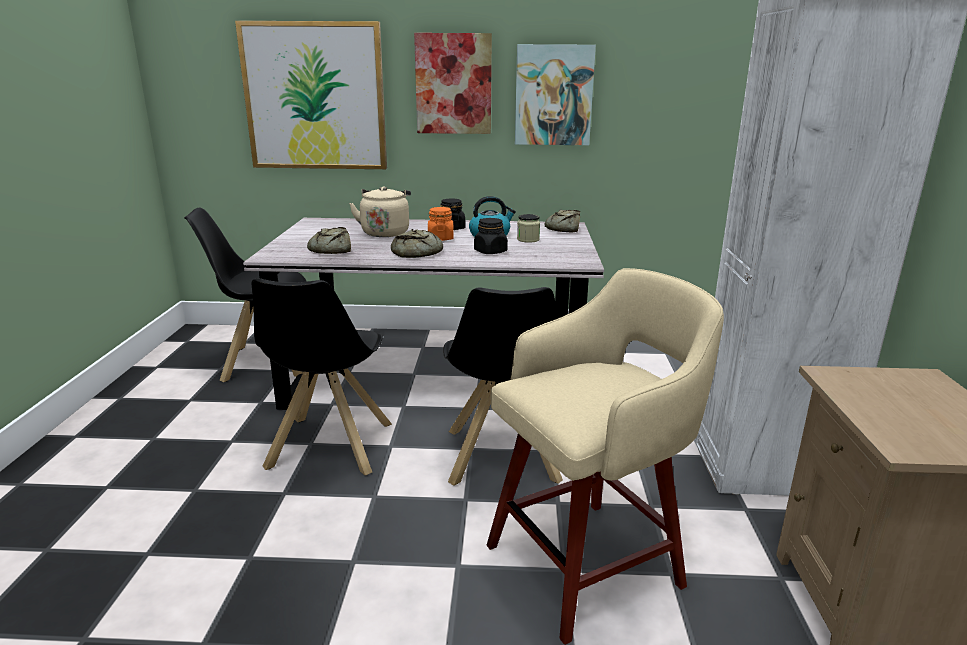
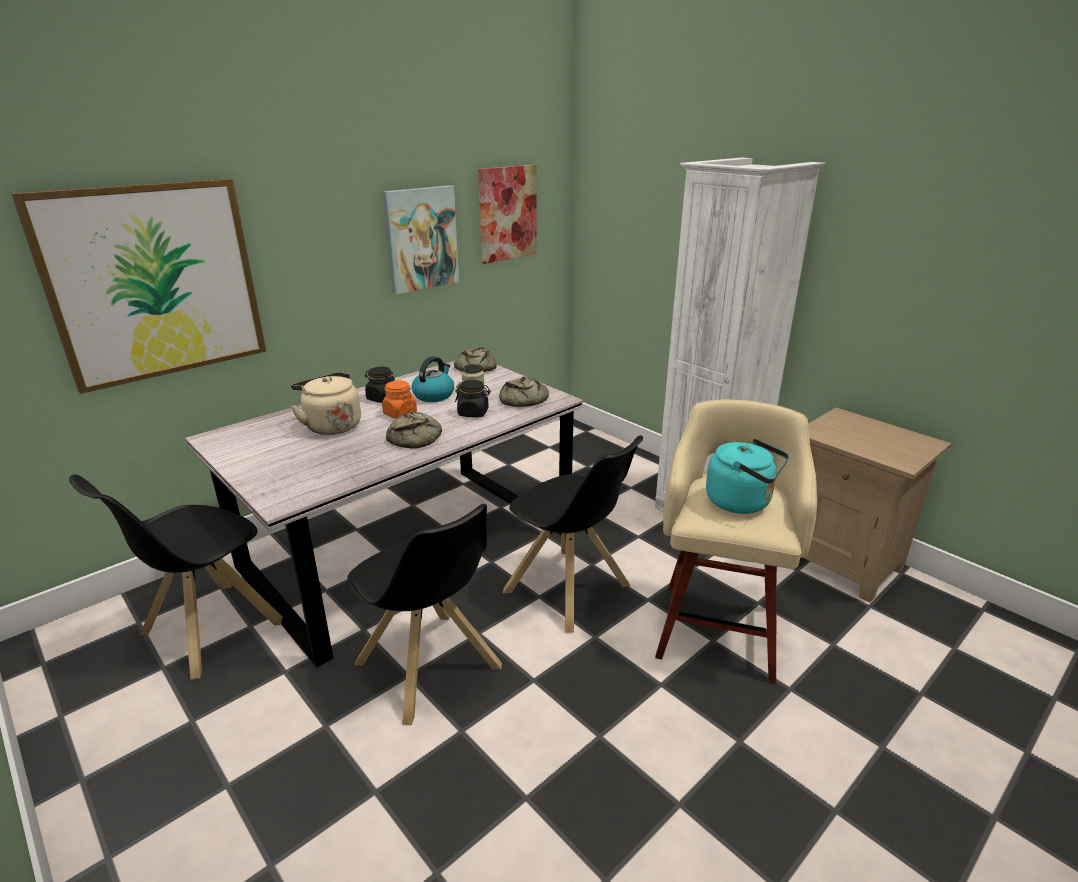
camera: 45 degrees left, 5 degrees up
bread [307,227,351,254] -> bread moved to [499,376,549,407]
picture [414,33,492,134] -> picture moved to [478,165,537,264]
none -> turquoise kettle [706,439,789,514]

